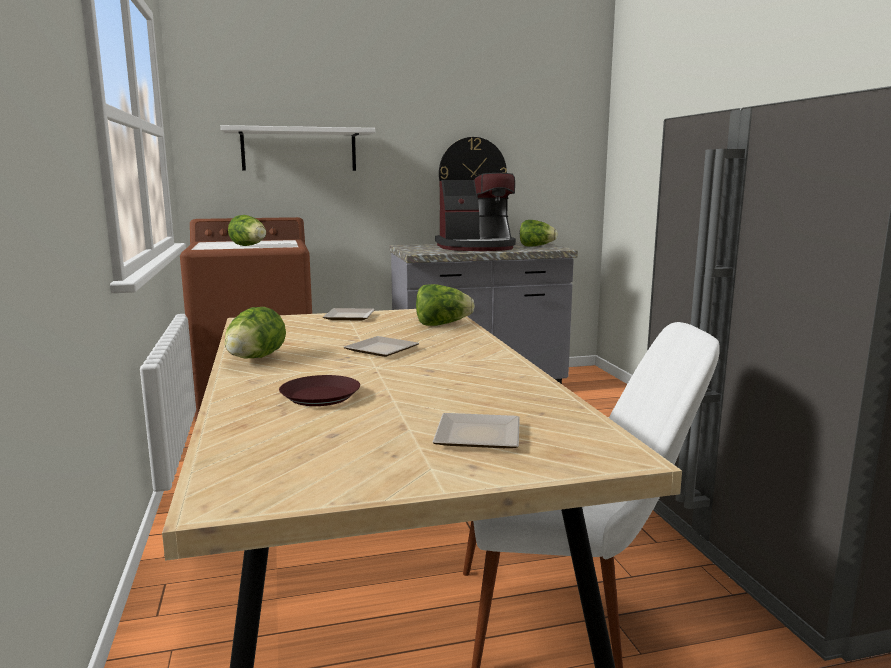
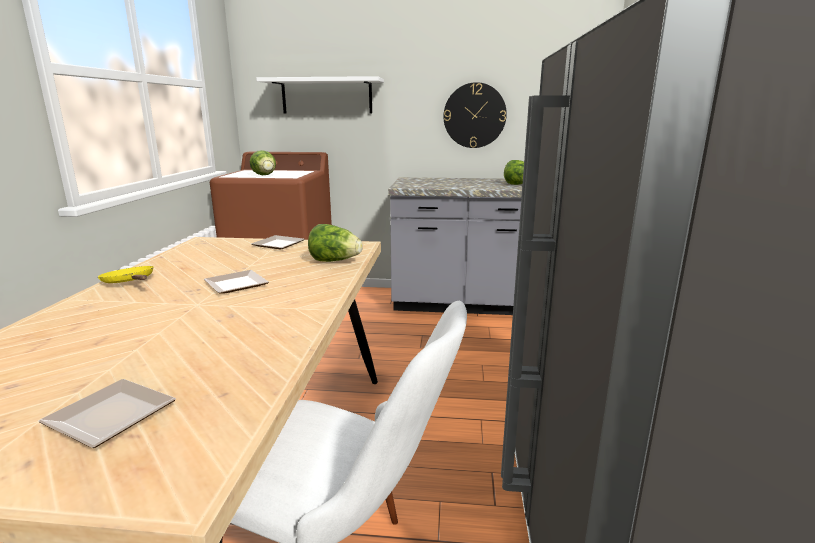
camera: 20 degrees right, 5 degrees up
lettuce [225,307,286,358] -> yellow frying pan [98,266,153,283]
brown plate [279,375,360,406] -> none
coffee machine [435,173,516,251] -> none

